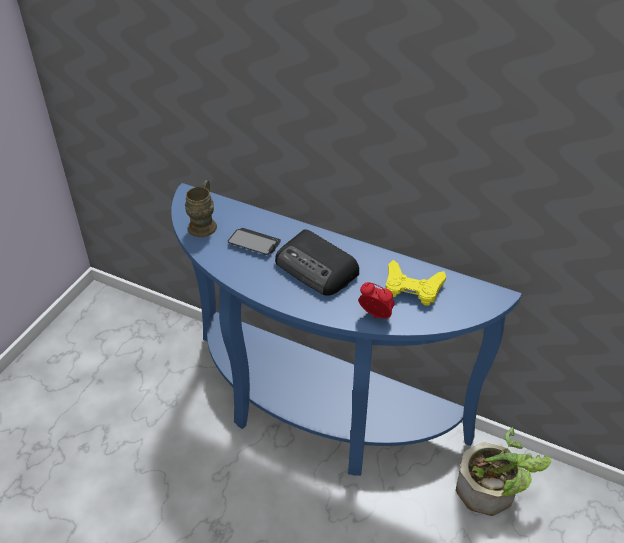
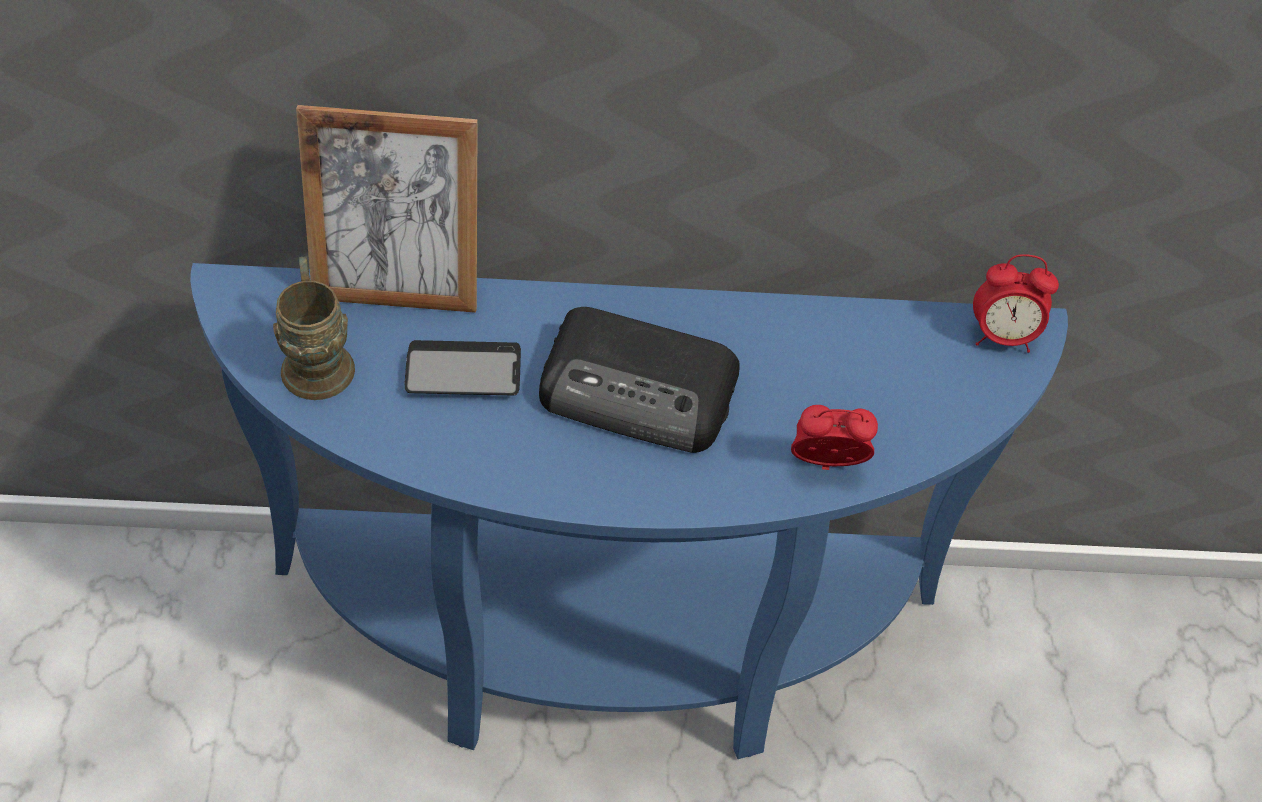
camera: 30 degrees left, 10 degrees up
yellow game controller [385,260,446,306] -> none
potted plant [456,427,551,516] -> none
none -> picture frame [296,105,478,313]
none -> alarm clock [973,254,1059,353]

